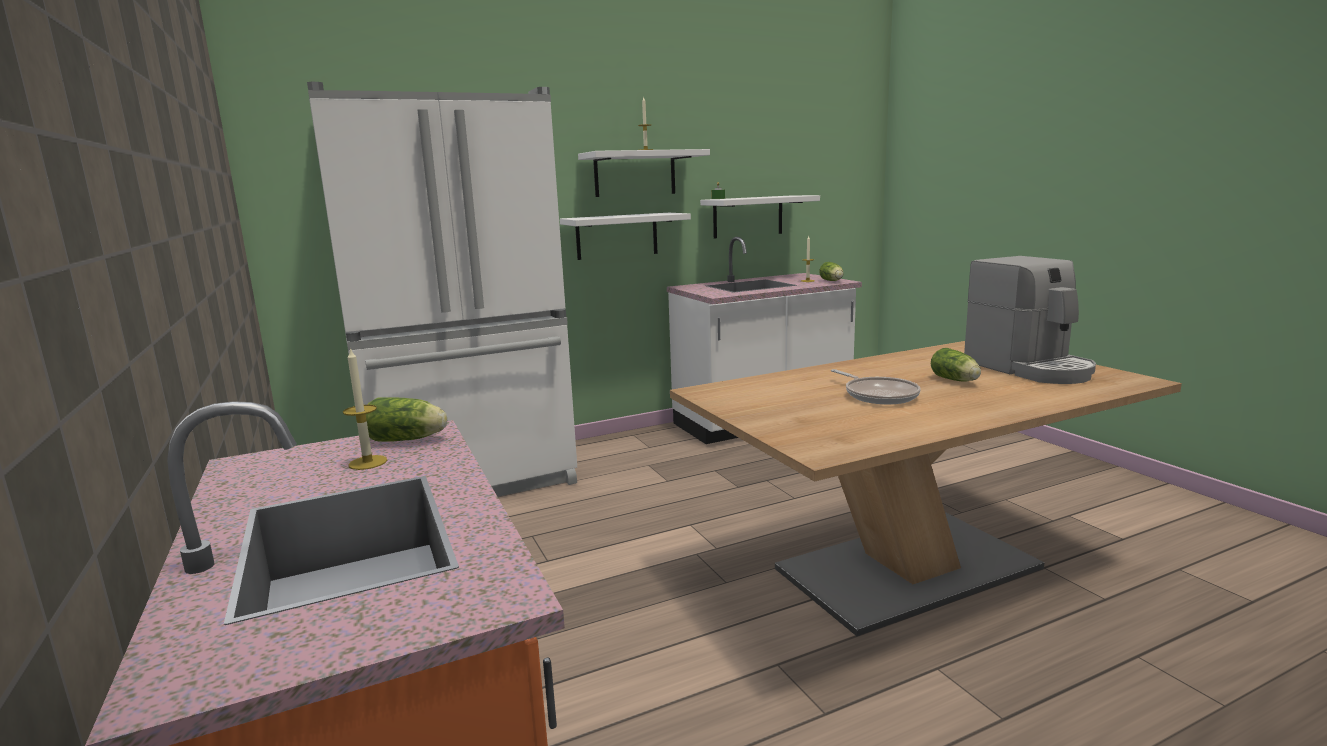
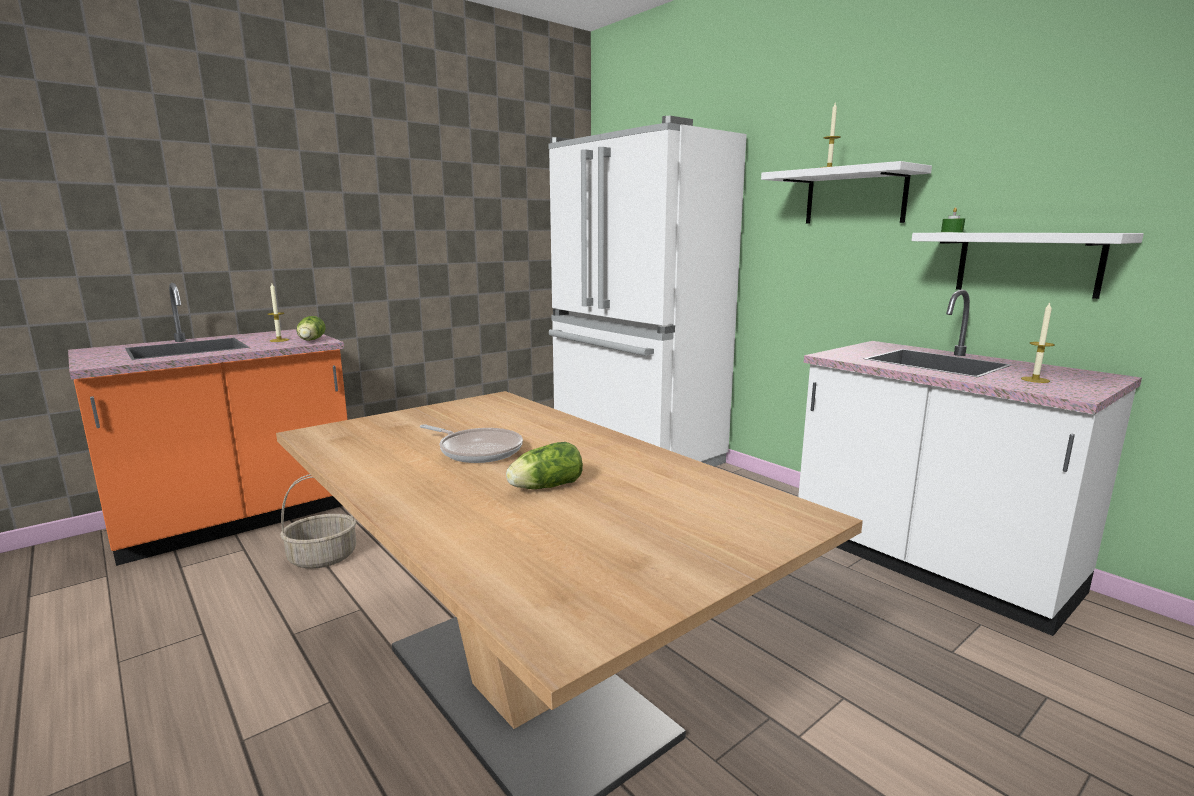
camera: 75 degrees right, 0 degrees up
white shelf [560,213,691,260] -> none
lettuce [819,262,843,281] -> none
frying pan [831,369,921,405] -> frying pan turned 105 degrees counterclockwise [420,424,523,463]
coffee machine [964,256,1096,384] -> none
none -> basket [280,474,357,568]

